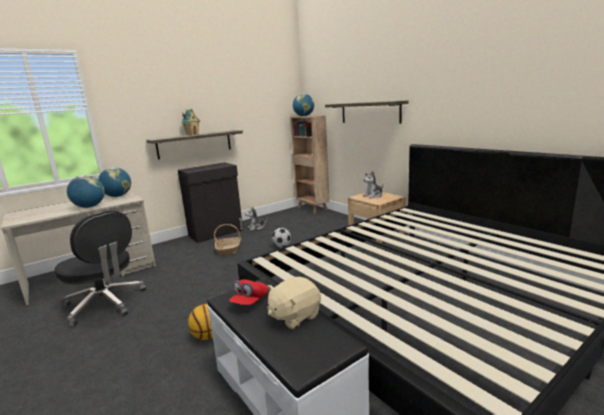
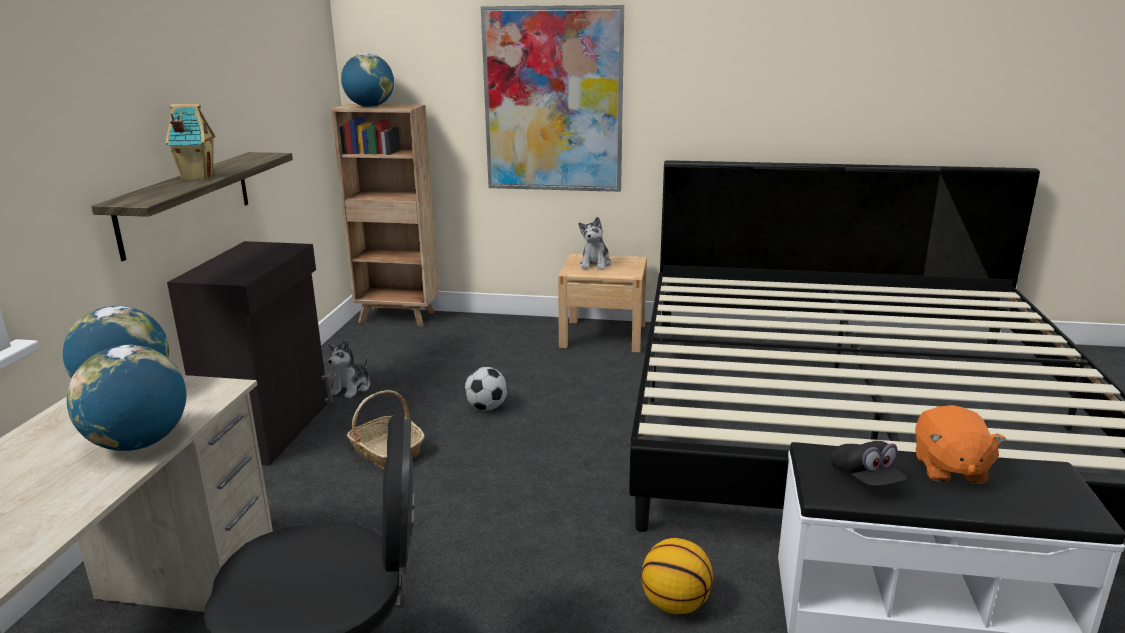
camera: 45 degrees left, 5 degrees up
red cap [229,279,268,305] -> black cap [831,441,907,486]
beige plush toy [267,277,321,329] -> orange plush toy [915,405,1006,484]
shelf [325,100,408,124] -> picture [481,5,624,192]

